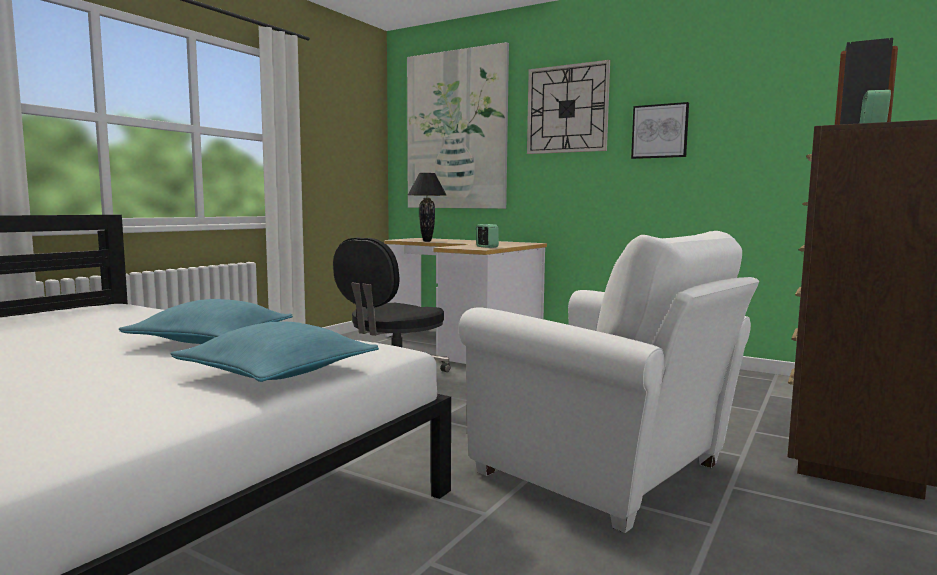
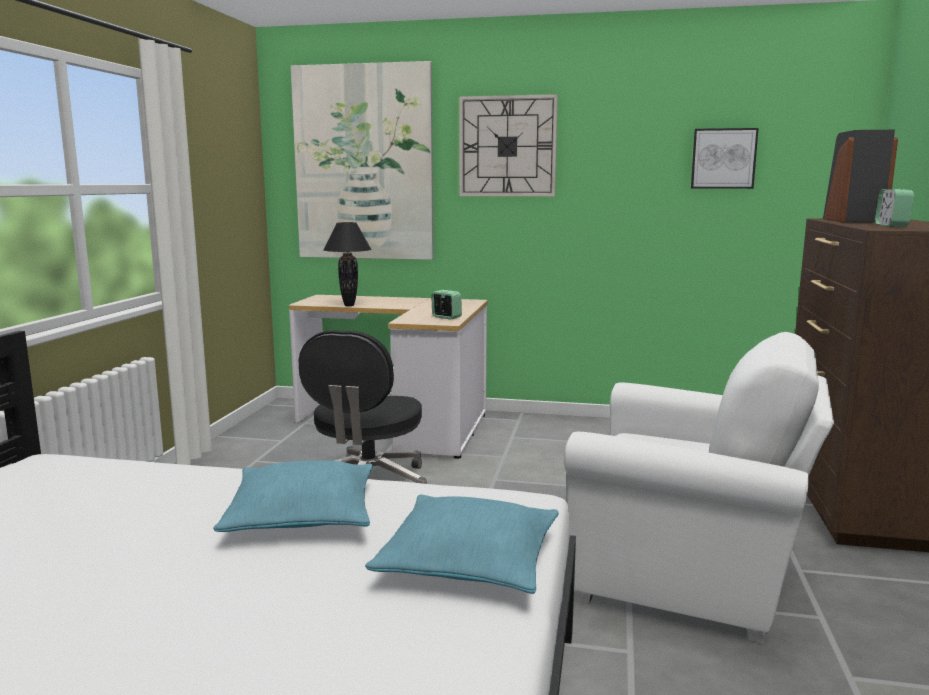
camera: 20 degrees left, 5 degrees up
picture [631,102,689,159] -> picture moved to [691,128,759,189]

